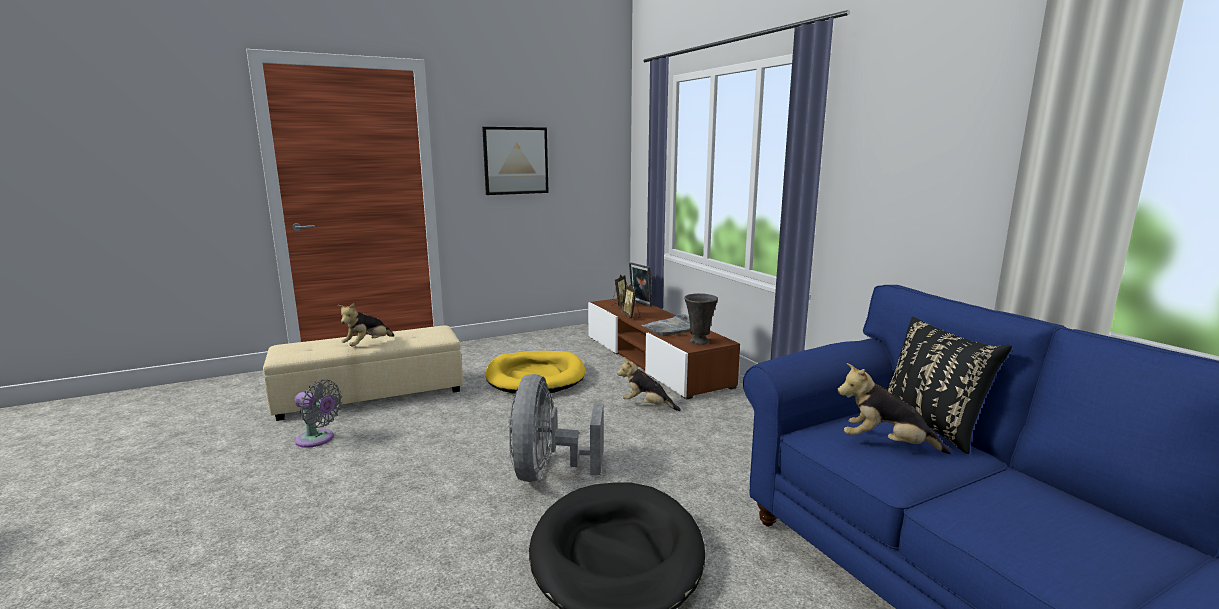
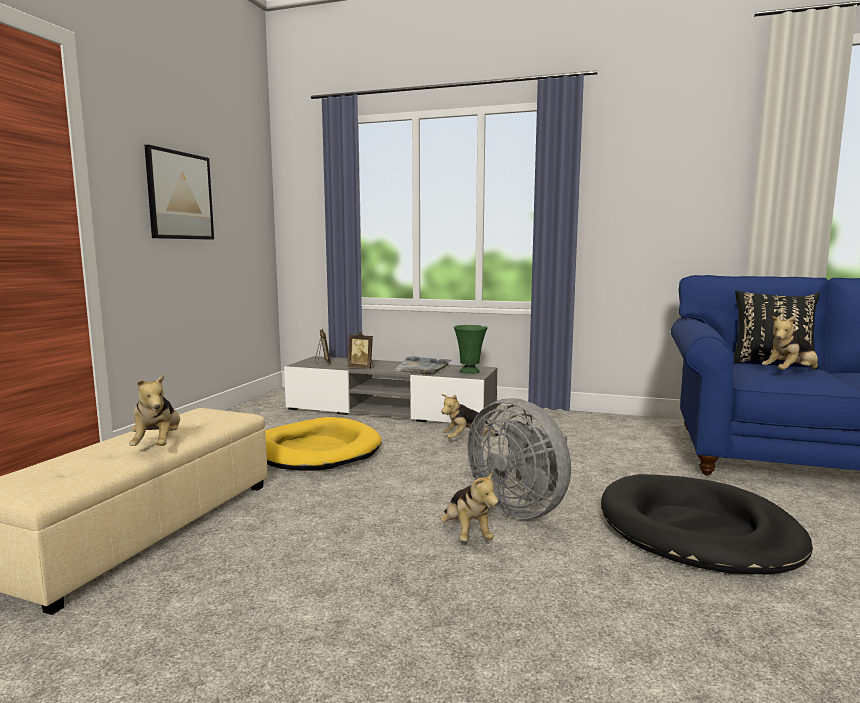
camera: 45 degrees left, 5 degrees down
grey fan [294,380,342,448] -> none
brown tv stand [588,299,740,399] -> grey tv stand [284,356,497,423]
picture frame [629,262,653,307] -> none
grey vase [684,293,718,345] -> green vase [454,325,488,374]
none -> plush toy [440,470,499,541]

